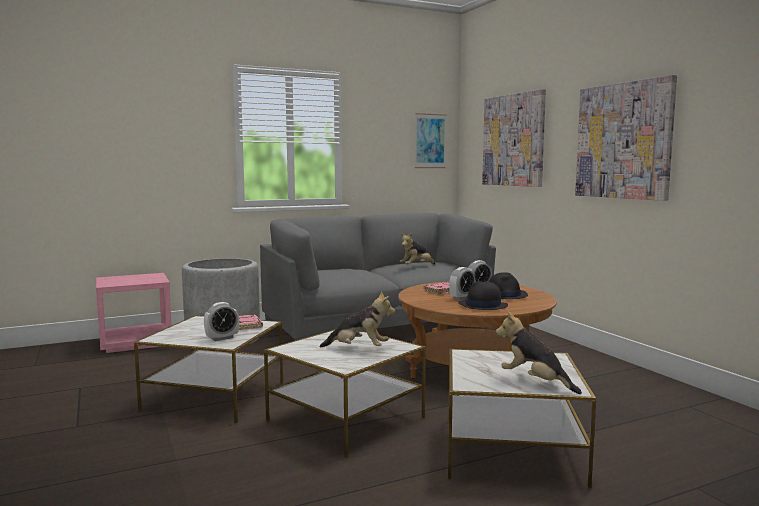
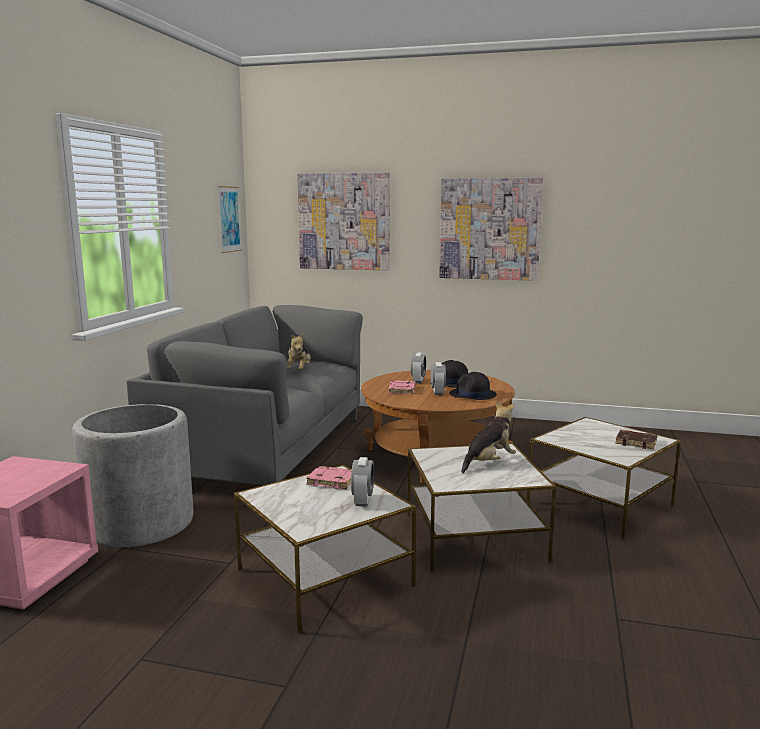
camera: 50 degrees left, 5 degrees up
plush toy [496,311,582,394] -> brown book [615,430,657,449]

